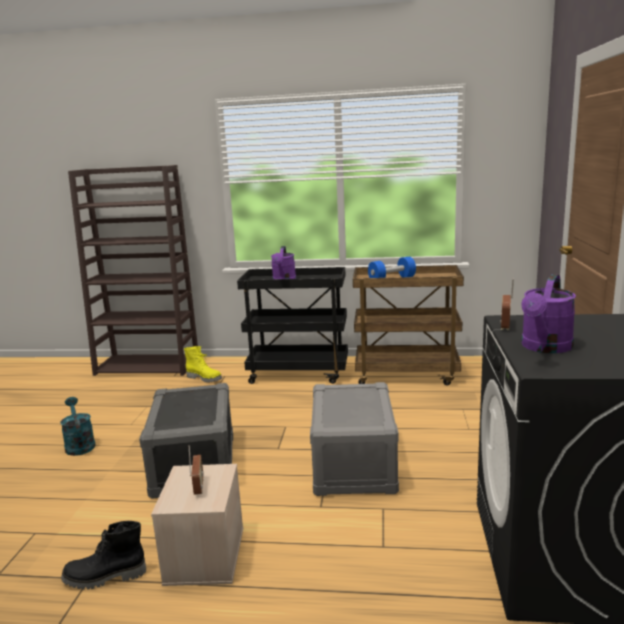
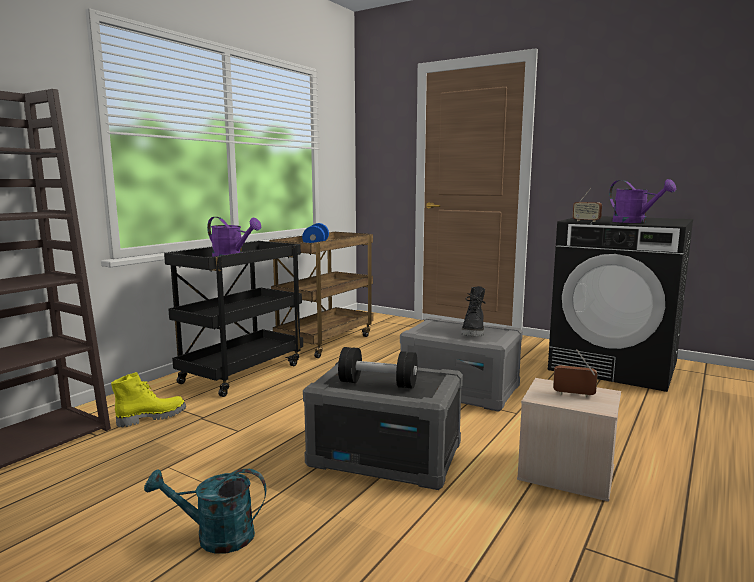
camera: 65 degrees left, 5 degrees down
black boot [61,521,146,589] -> black boot moved to [461,286,486,336]
none -> black dumbbell [338,347,417,389]

